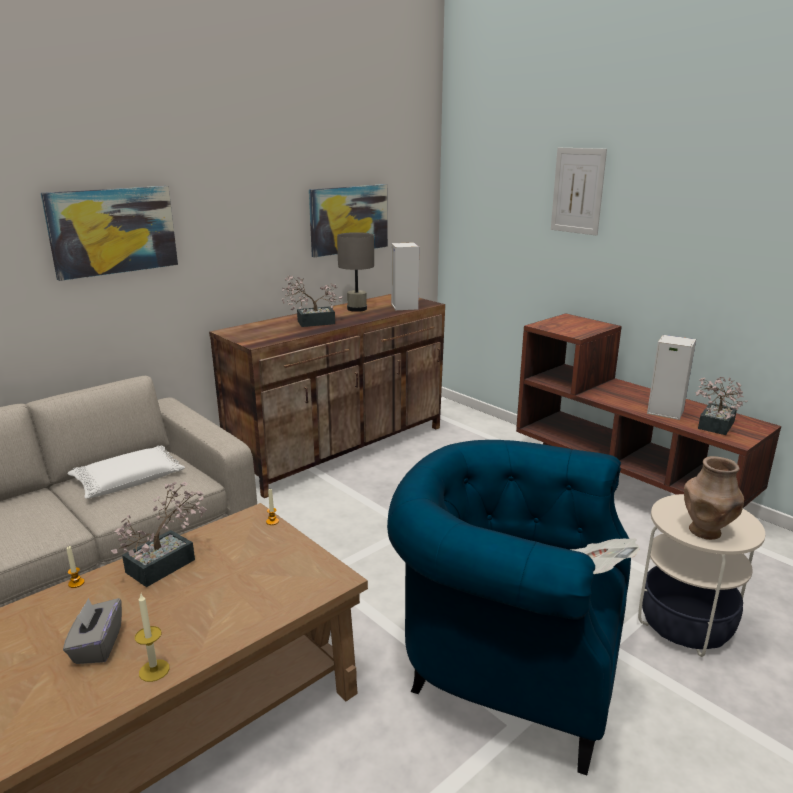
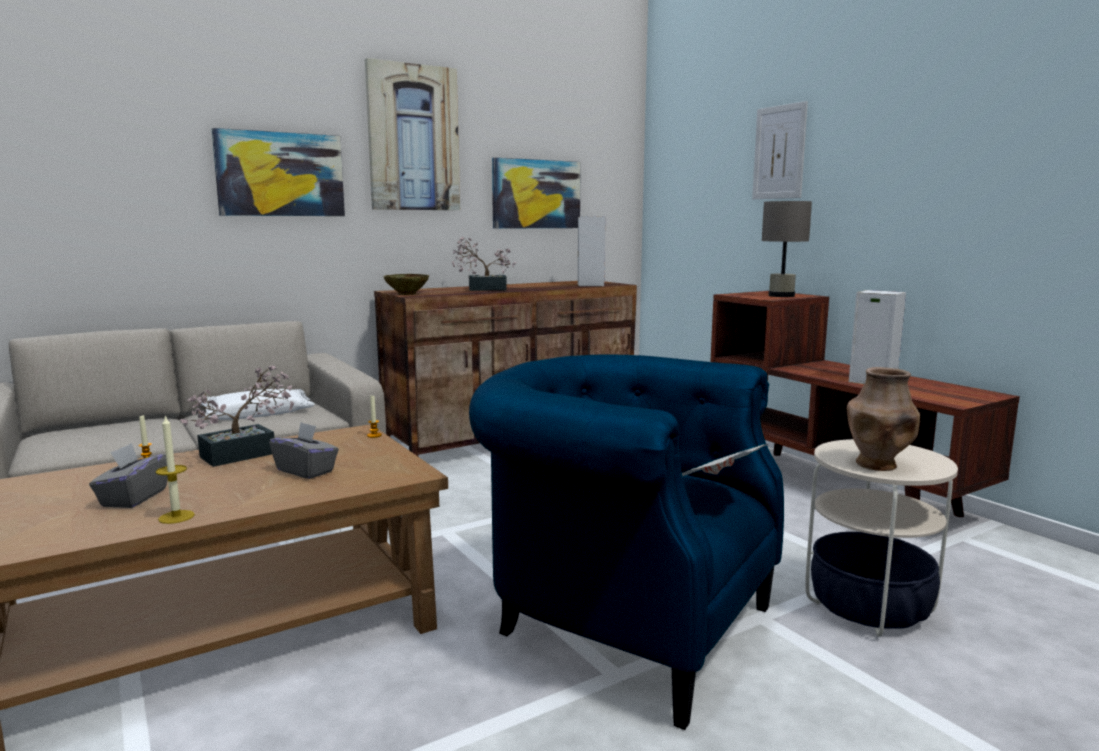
camera: 10 degrees right, 10 degrees down
grey table lamp [337,232,374,312] -> grey table lamp moved to [762,201,812,297]
potted plant [695,377,748,435] -> none
none -> grey tissue box [269,422,339,479]
none -> picture [365,58,460,210]
none -> beige bowl [383,274,429,295]

